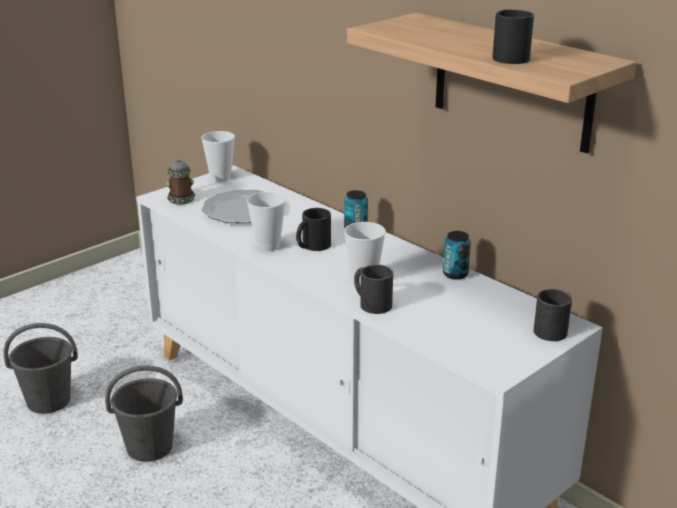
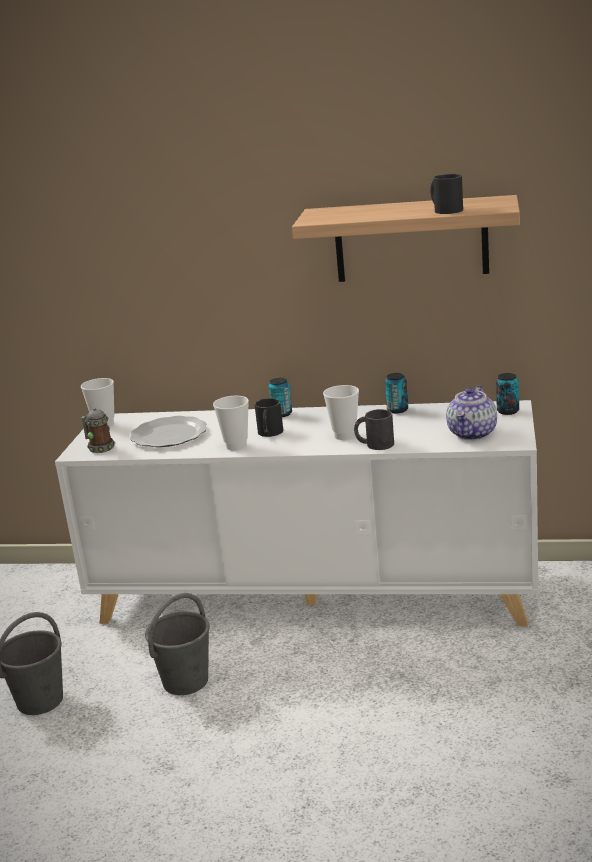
camera: 35 degrees left, 5 degrees down
black mug [533,289,572,341] -> can [496,373,519,415]
none -> teapot [446,385,497,440]

